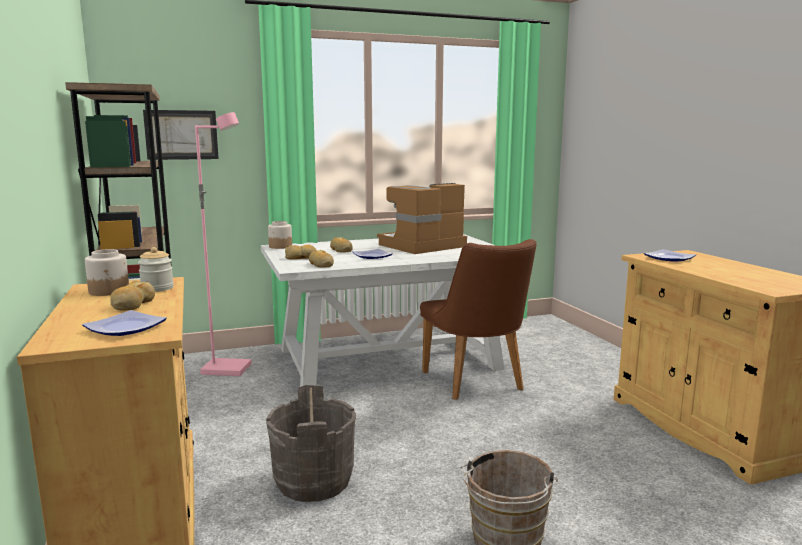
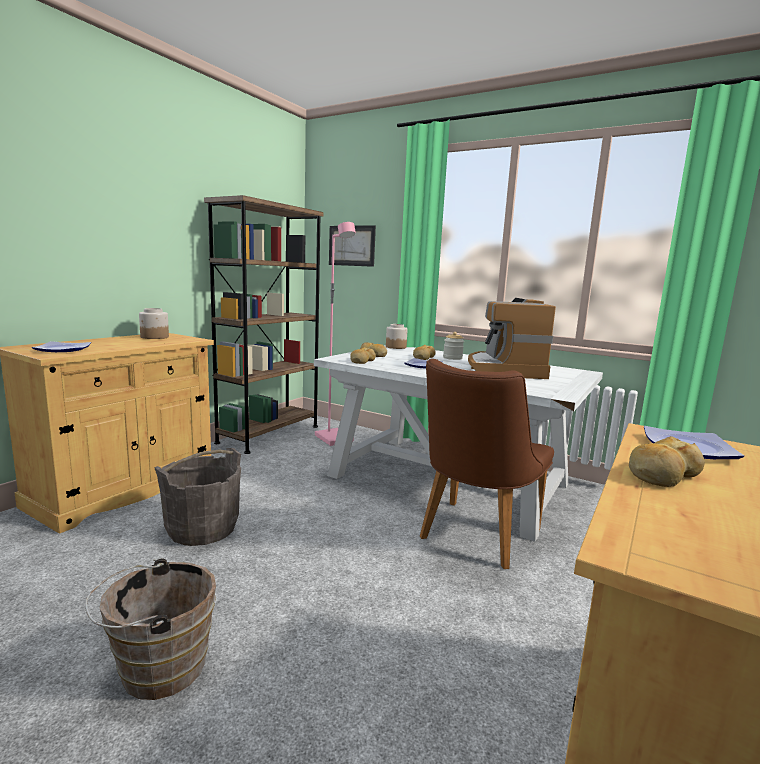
camera: 50 degrees right, 0 degrees up
bread [110,281,155,311] -> bread moved to [629,436,705,487]
jar [138,247,174,292] -> jar moved to [443,332,464,360]
coffee machine [377,183,467,254] -> coffee machine turned 105 degrees counterclockwise [468,298,556,379]

